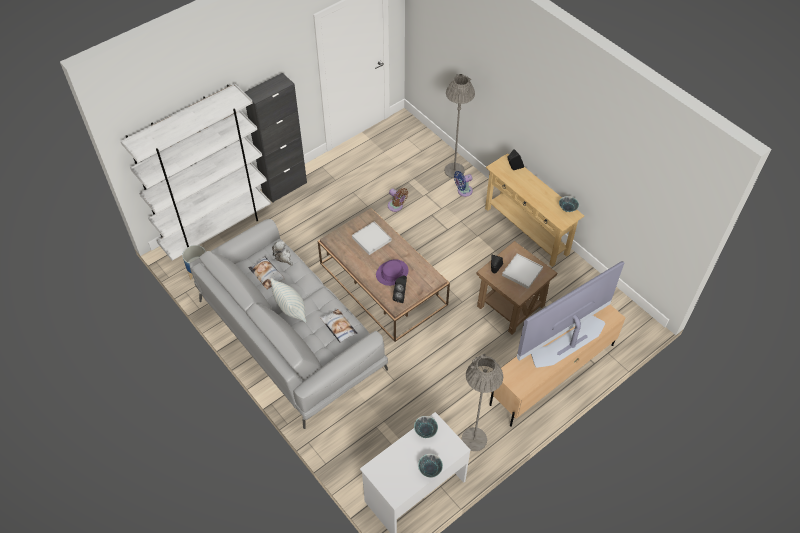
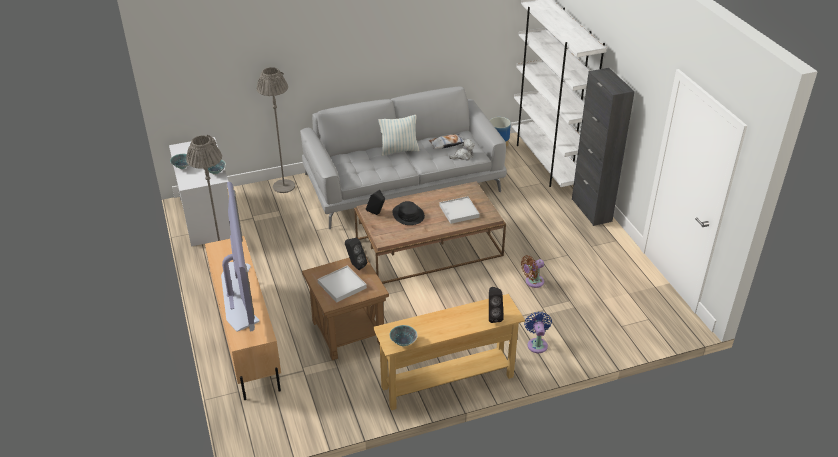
camera: 110 degrees right, 15 degrees down
pillow [320,309,358,343] -> none
purple hat [376,259,409,286] -> black hat [392,201,425,225]
grey floor lamp [444,74,475,178] -> grey floor lamp moved to [257,67,295,193]

